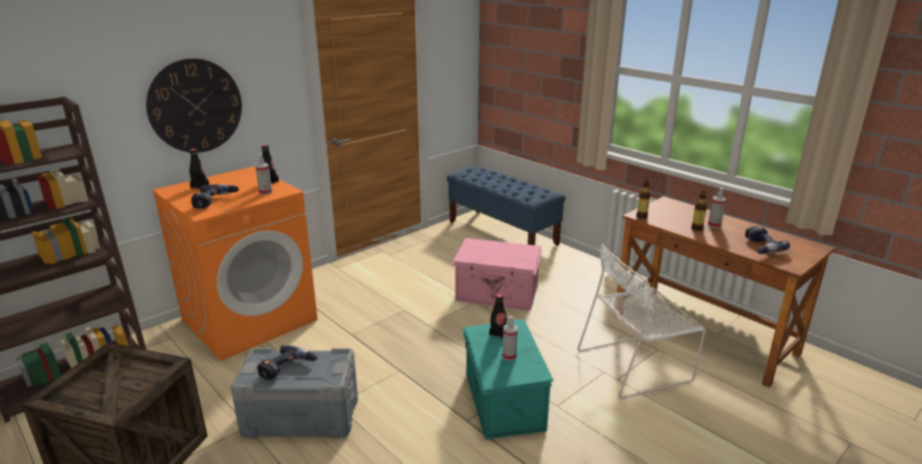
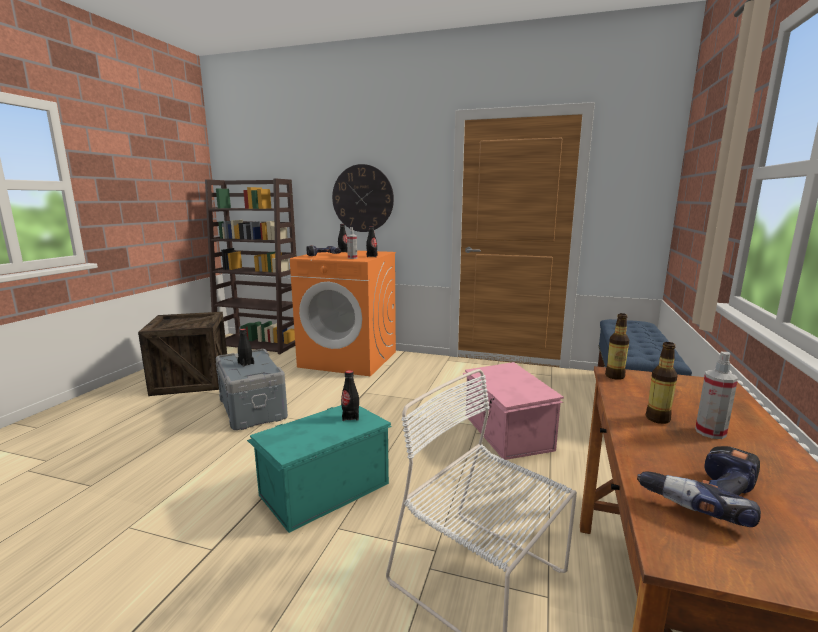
camera: 60 degrees right, 10 degrees down
power drill [258,345,317,380] -> black bottle [238,329,254,367]
spray bottle [502,316,518,361] -> none

